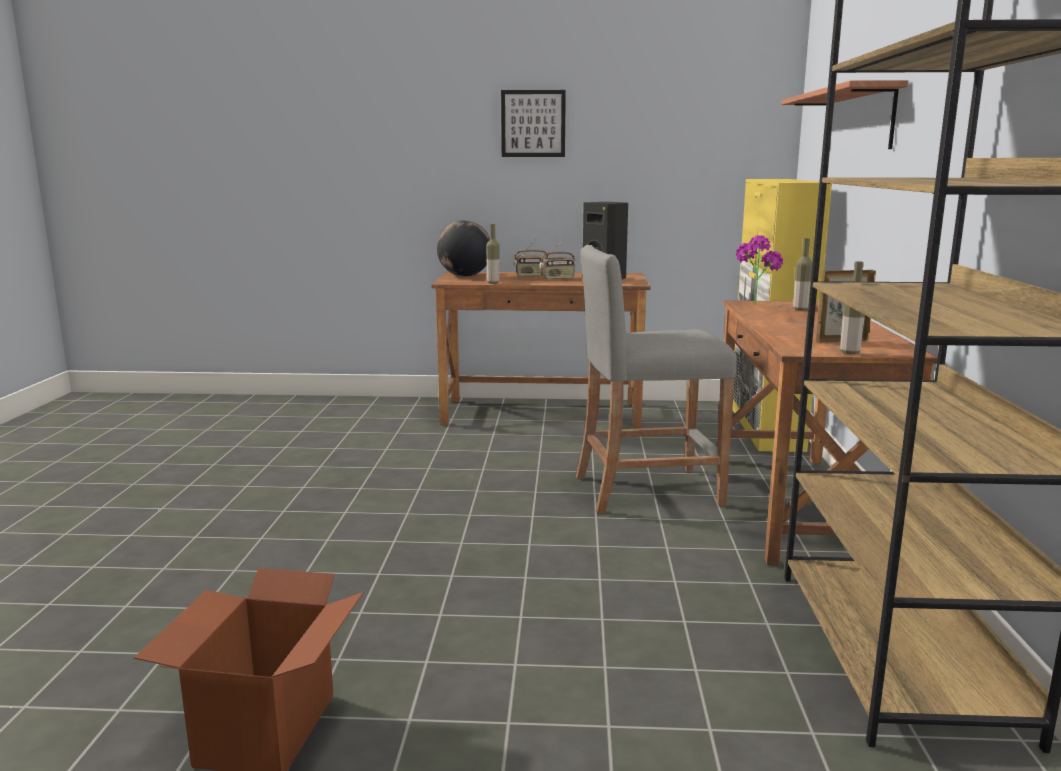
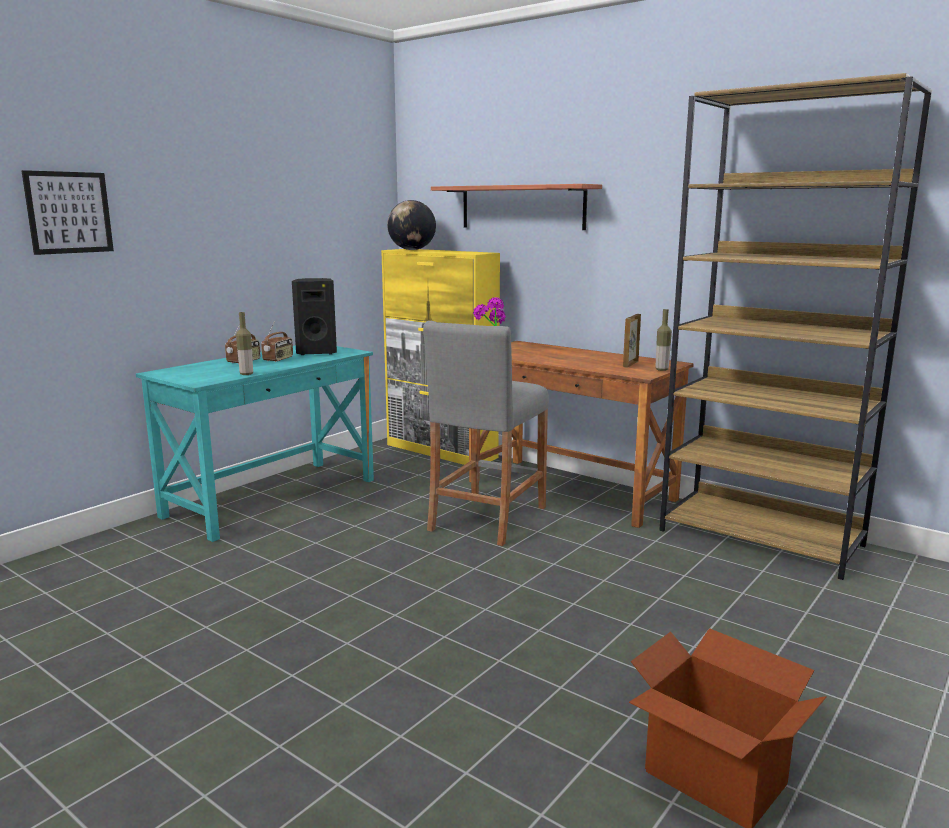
camera: 55 degrees left, 0 degrees up
brown desk [432,272,650,428] -> turquoise desk [136,345,374,542]
globe [437,220,490,276] -> globe moved to [387,200,436,250]
picture [501,90,566,157] -> picture moved to [21,170,114,255]
bottle [793,238,812,311] -> none

